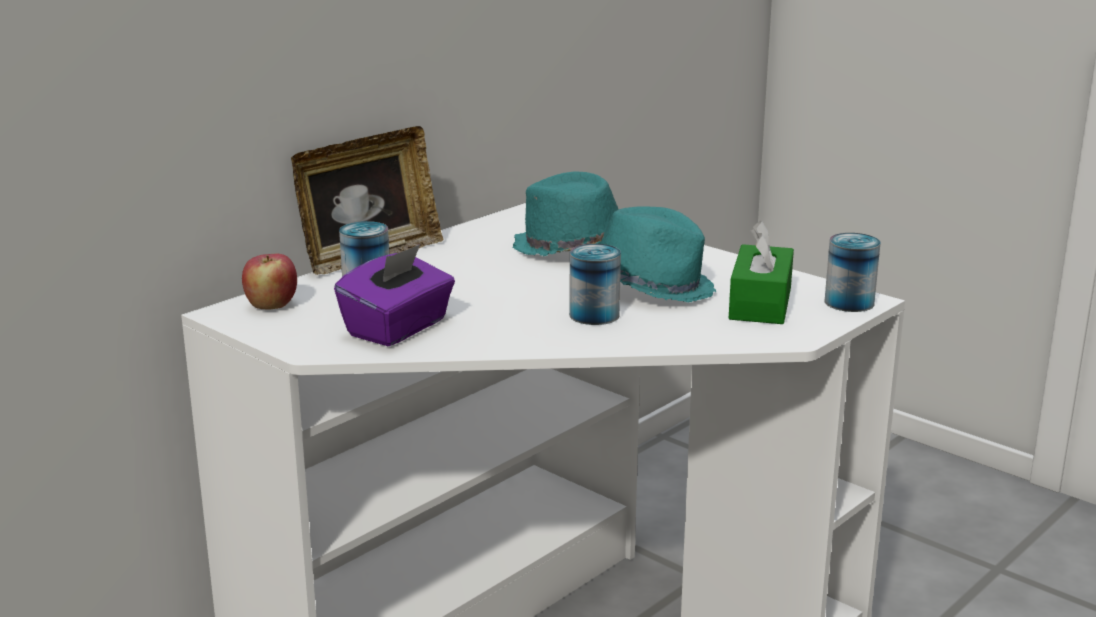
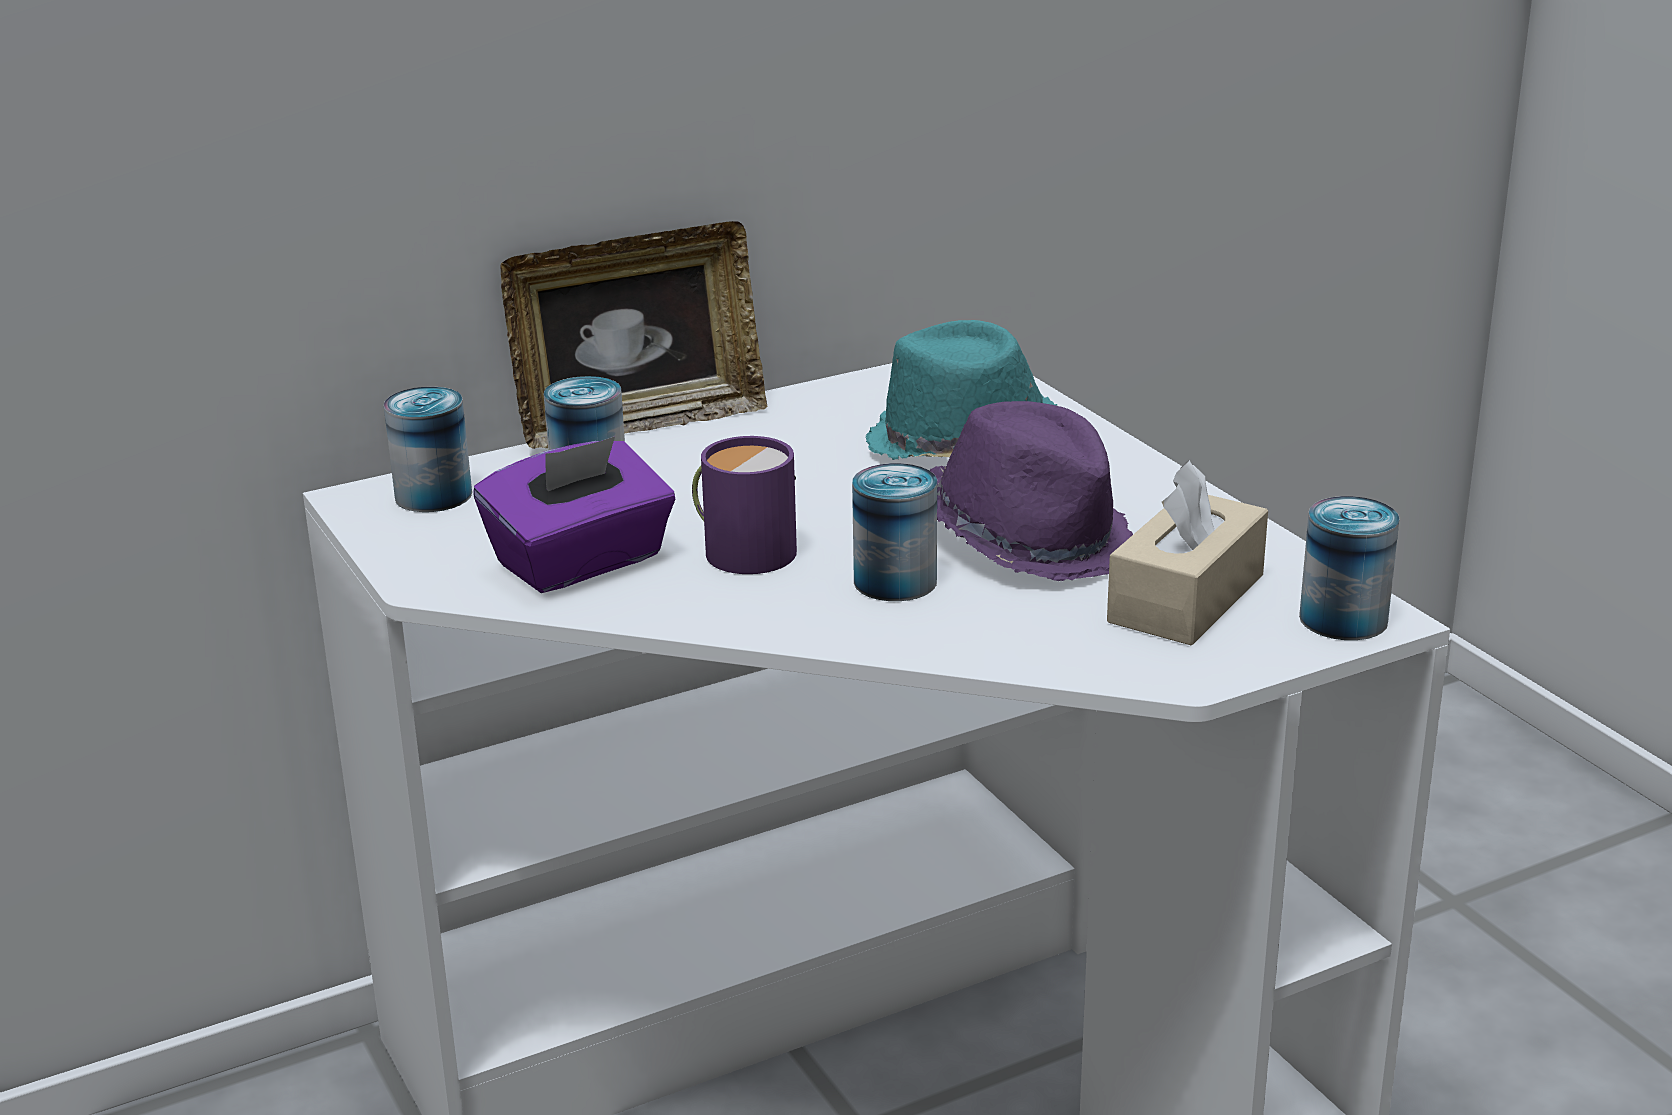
camera: 20 degrees right, 5 degrees up
apple [242,254,297,310] -> can [384,387,472,512]
turquoise hat [600,206,716,302] -> purple hat [929,401,1133,581]
green tissue box [729,221,794,324] -> beige tissue box [1107,460,1268,645]
none -> purple mug [692,436,797,574]

